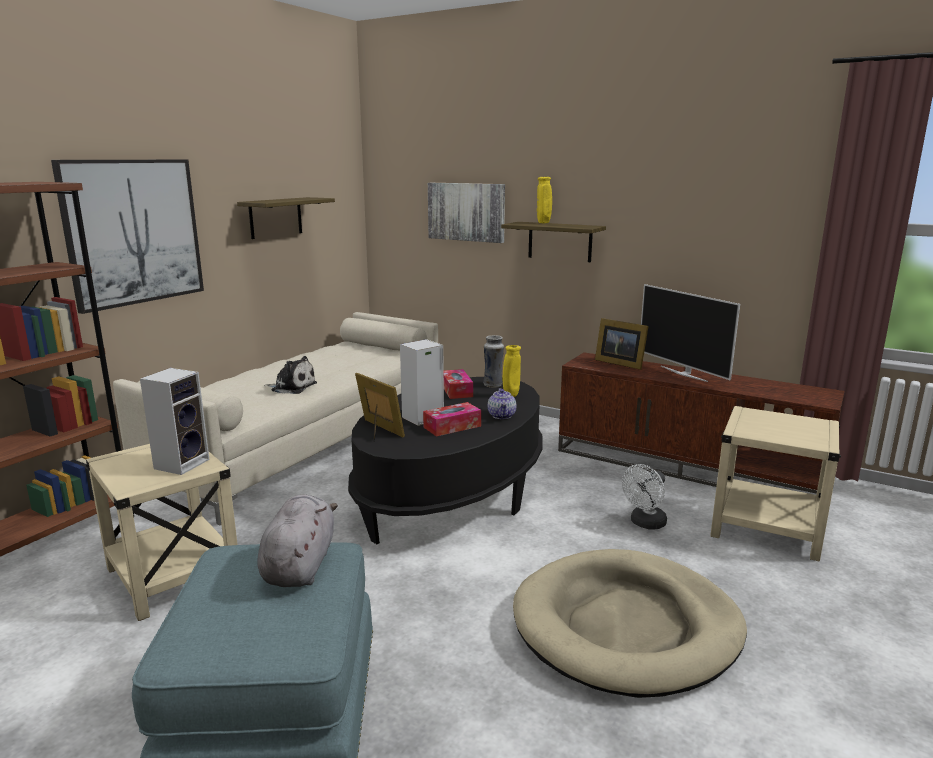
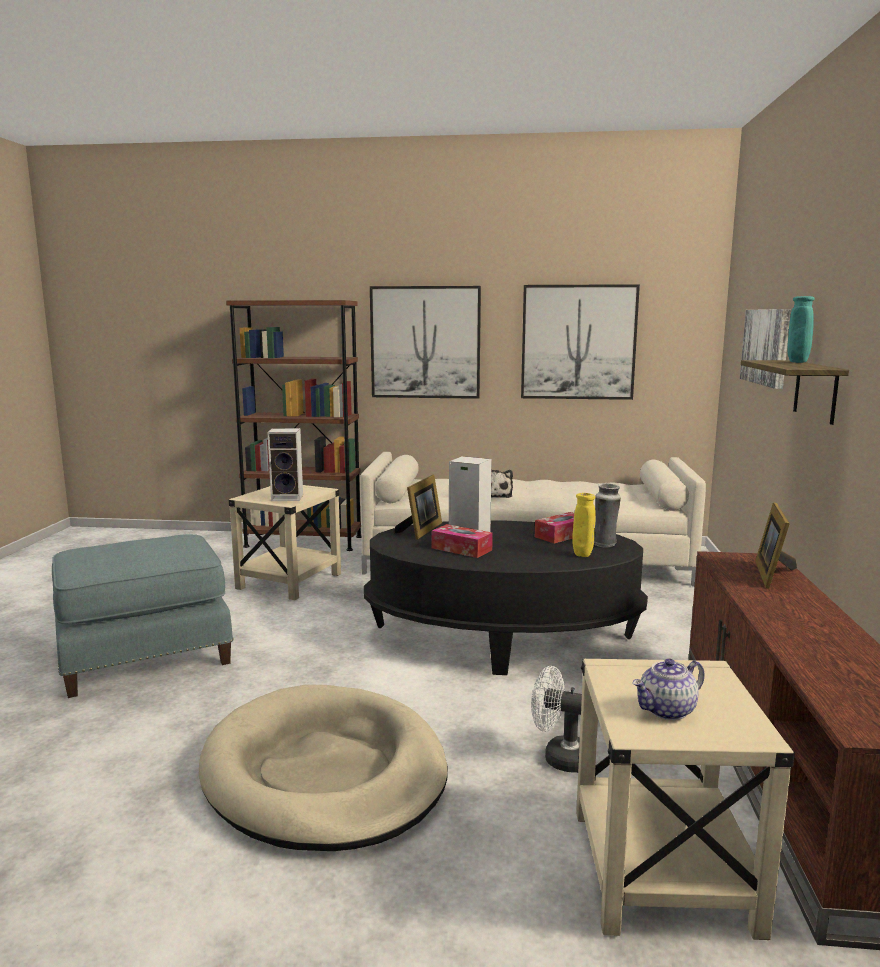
camera: 65 degrees right, 5 degrees down
shelf [237,197,335,239] -> picture [521,284,640,400]
grey plush toy [257,495,338,587] -> none
teapot [488,388,516,419] -> teapot moved to [632,658,705,720]
yellow vase [537,177,552,223] -> turquoise vase [787,296,815,363]
television [641,284,740,382] -> none

